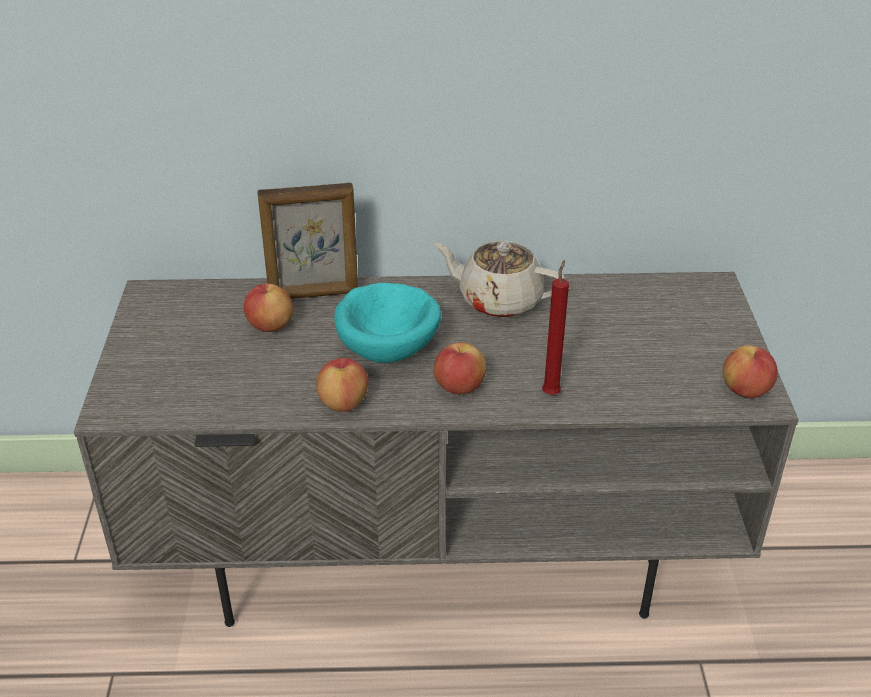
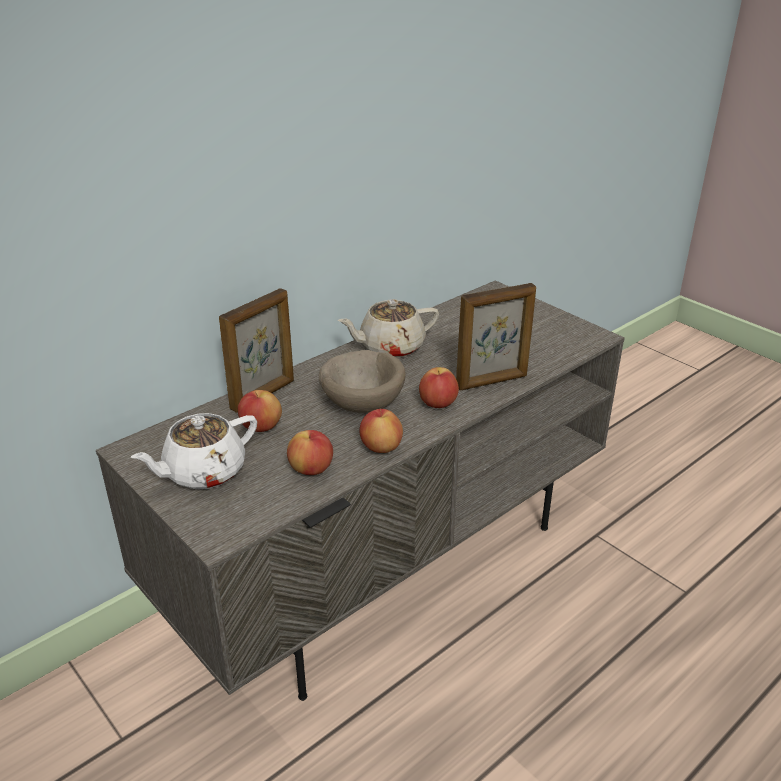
camera: 40 degrees left, 5 degrees down
turquoise bowl [334,283,441,363] -> beige bowl [318,350,406,413]
red candle [542,260,569,395] -> picture frame [456,283,536,390]
apple [723,345,778,399] -> apple moved to [287,430,333,475]
none -> white teapot [131,413,257,489]

